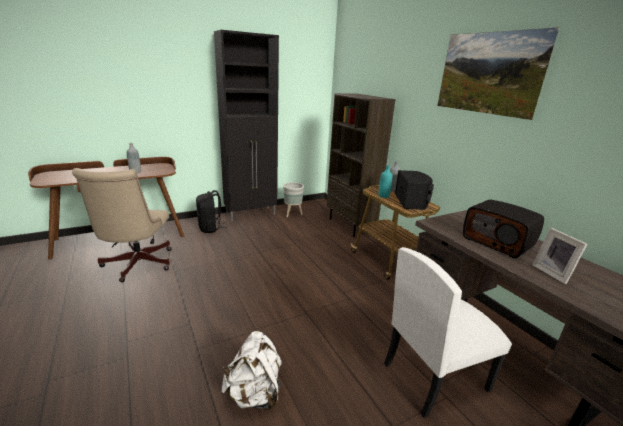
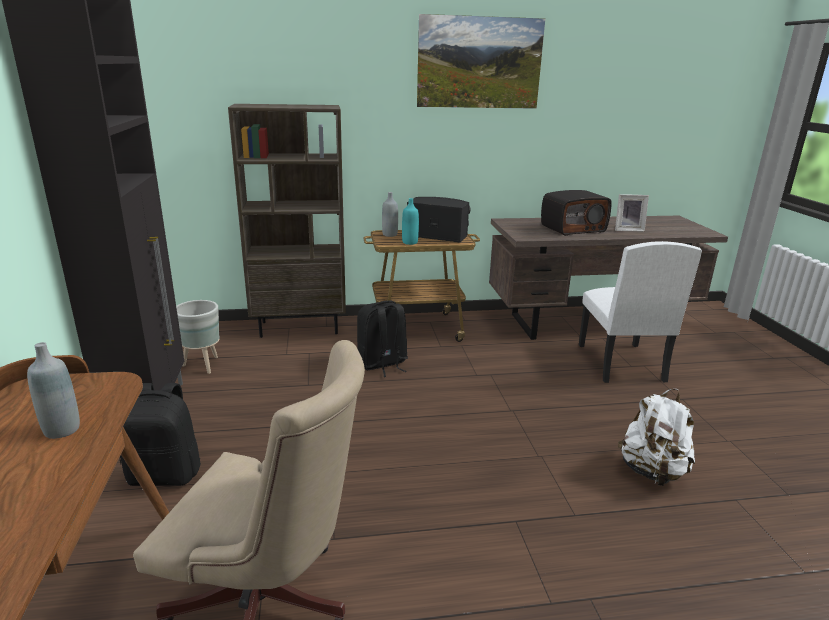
camera: 70 degrees left, 0 degrees up
none -> black backpack [357,300,408,377]

